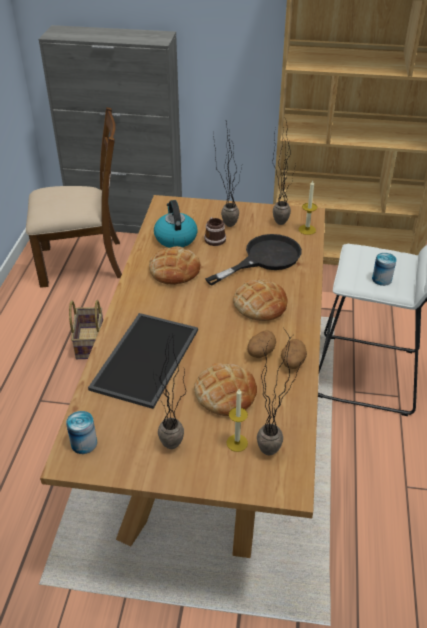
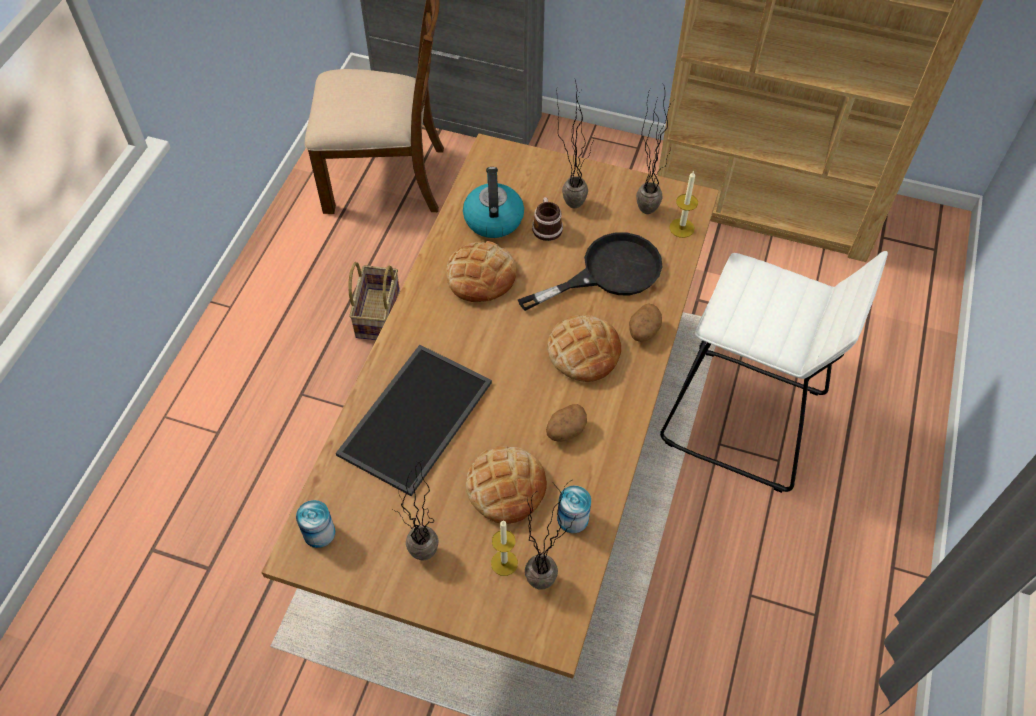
camera: 10 degrees right, 15 degrees up
potato [281,339,307,369] -> potato moved to [629,303,662,342]
can [372,253,396,286] -> can moved to [557,486,591,533]

